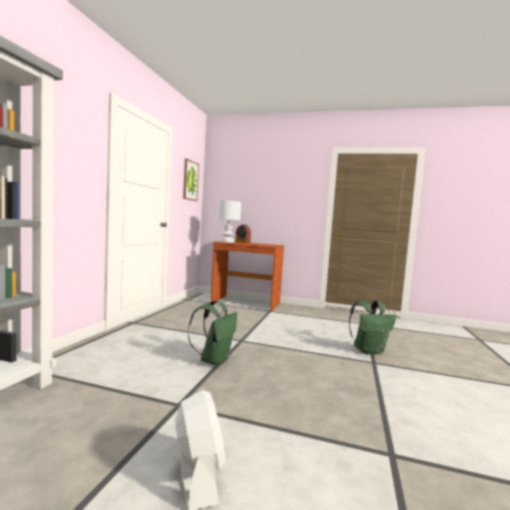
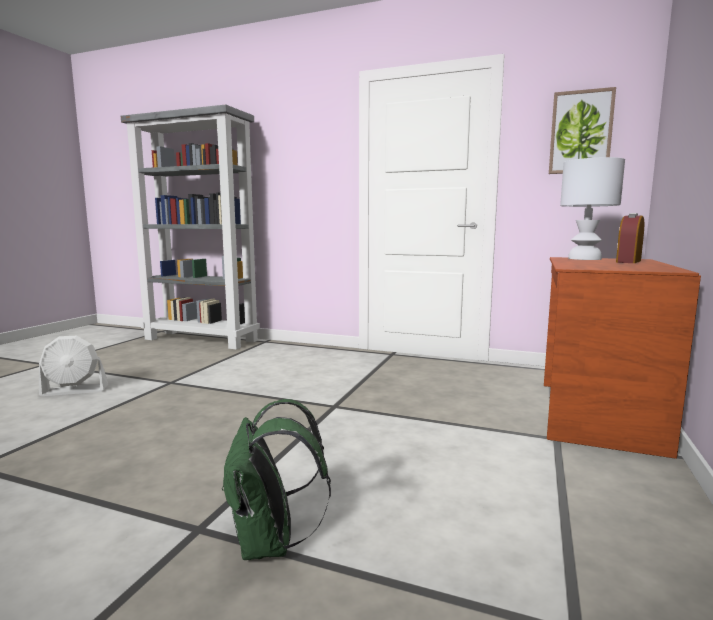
camera: 95 degrees right, 5 degrees up
green backpack [187,300,237,366] -> none

